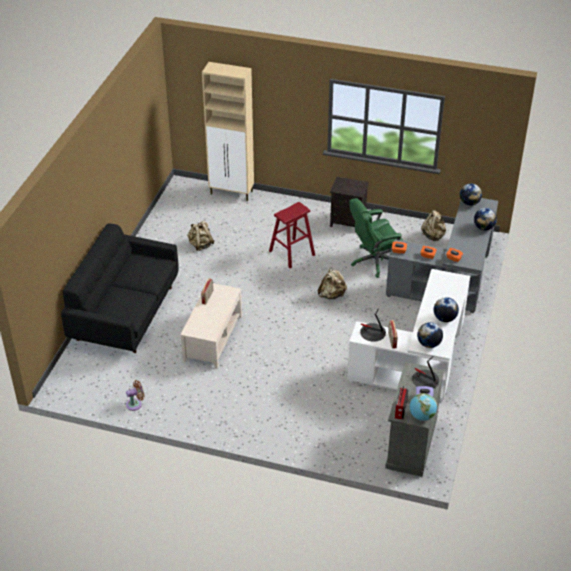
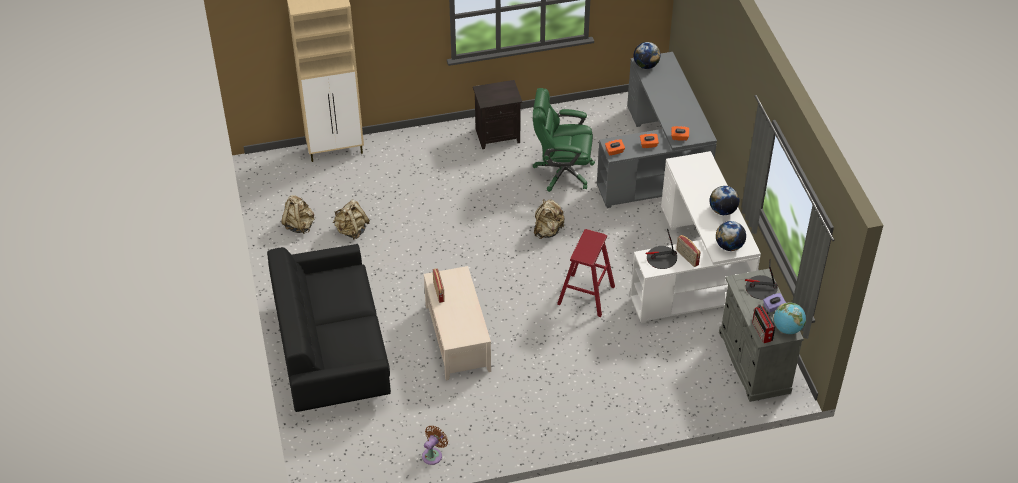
camera: 30 degrees left, 5 degrees up
red stool [269,202,315,268] -> red stool moved to [557,229,615,317]
green office chair [349,198,403,278] -> green office chair turned 60 degrees clockwise [533,88,595,192]
beige backpack [421,210,446,241] -> beige backpack moved to [282,195,314,234]
globe [474,208,497,230] -> none

